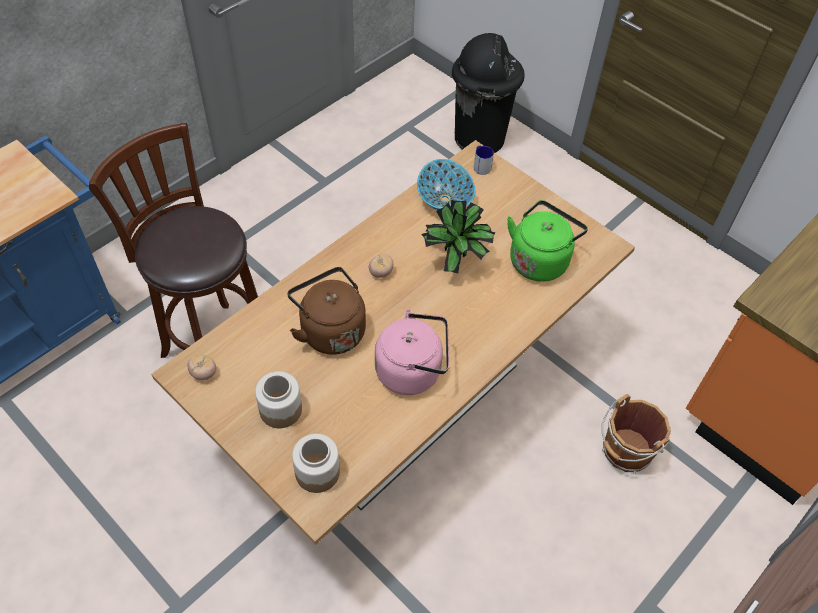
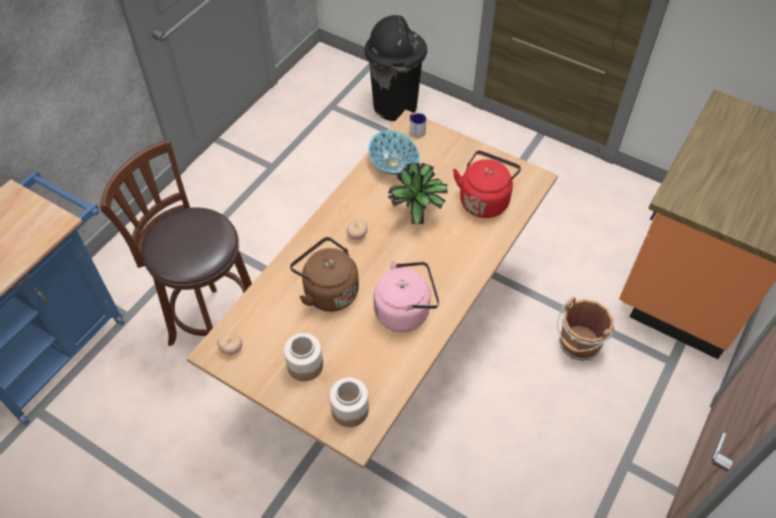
camera: 10 degrees left, 0 degrees up
green kettle [507,200,588,282] -> red kettle [453,151,521,218]

